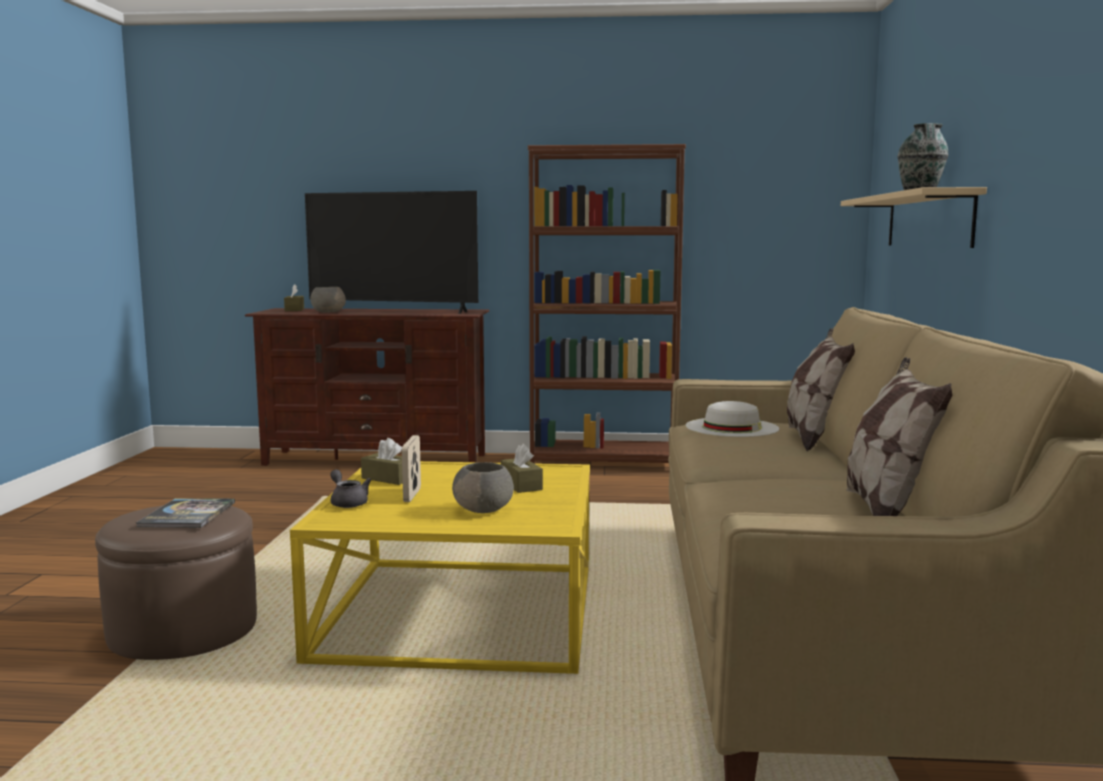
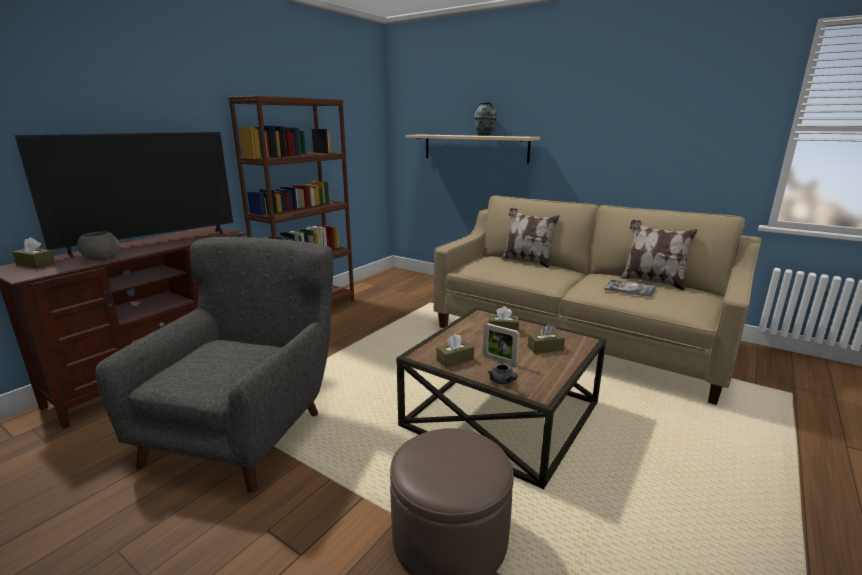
camera: 60 degrees left, 10 degrees up
book [136,498,235,528] -> book moved to [604,279,656,297]
yellow coffee table [290,461,590,674] -> brown coffee table [396,307,606,489]
grey teapot [331,470,371,508] -> grey teapot turned 105 degrees counterclockwise [488,363,518,384]
grey bowl [452,462,514,513] -> brown tissue box [528,324,565,354]
white hat [686,401,779,437] -> none
none -> grey armchair [95,237,333,493]

